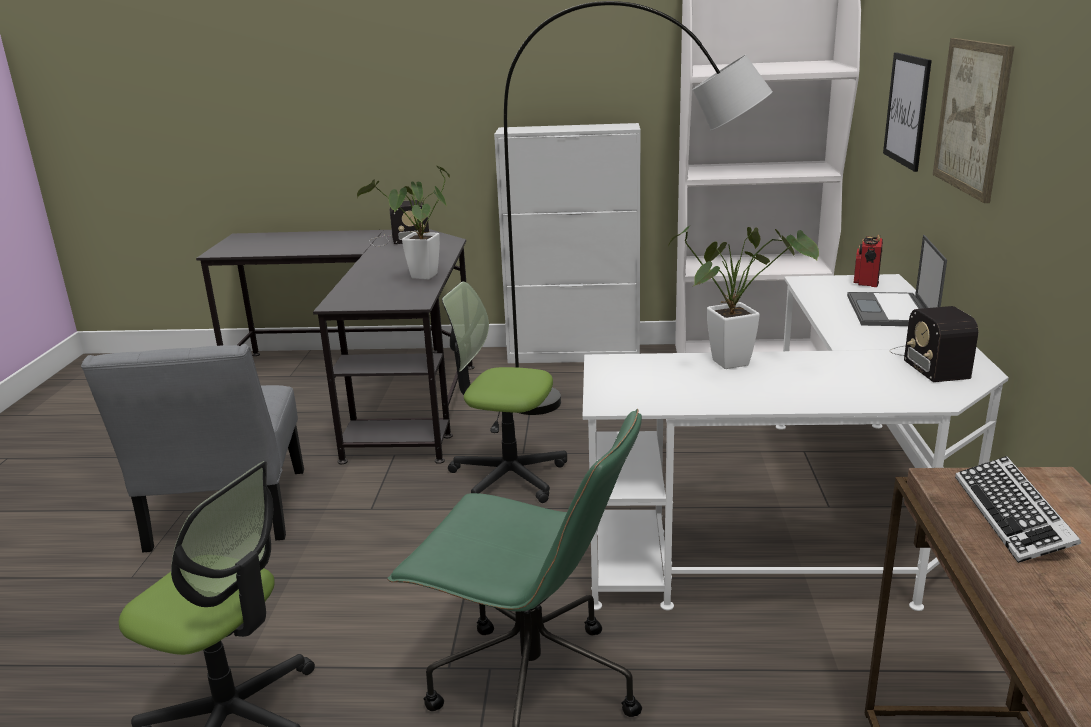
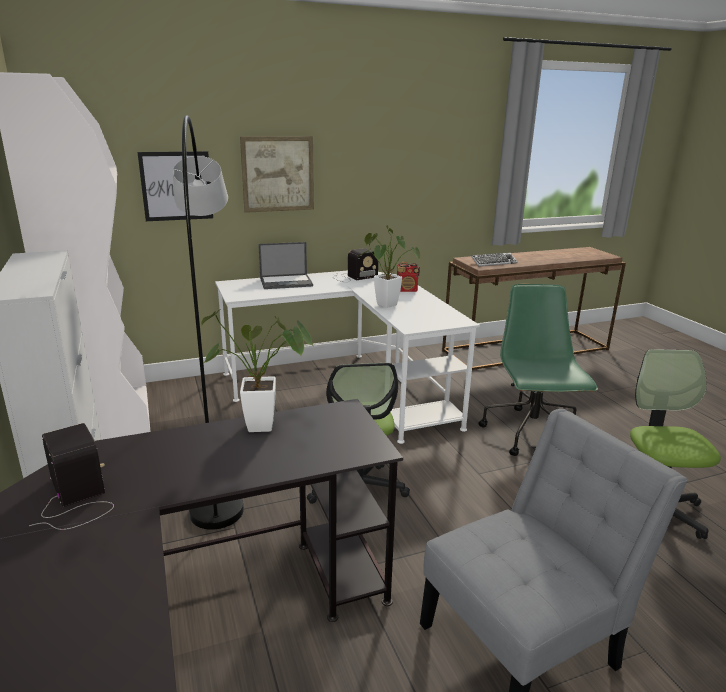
camera: 115 degrees left, 0 degrees up
radio [854,235,883,287] -> radio moved to [397,262,420,292]

